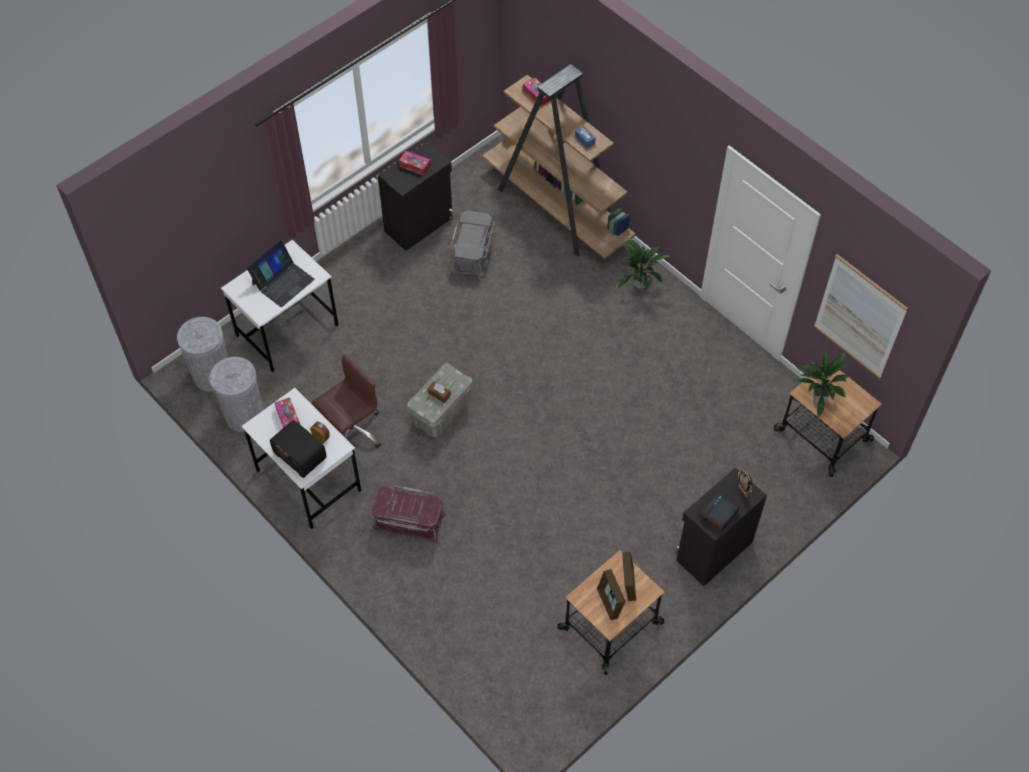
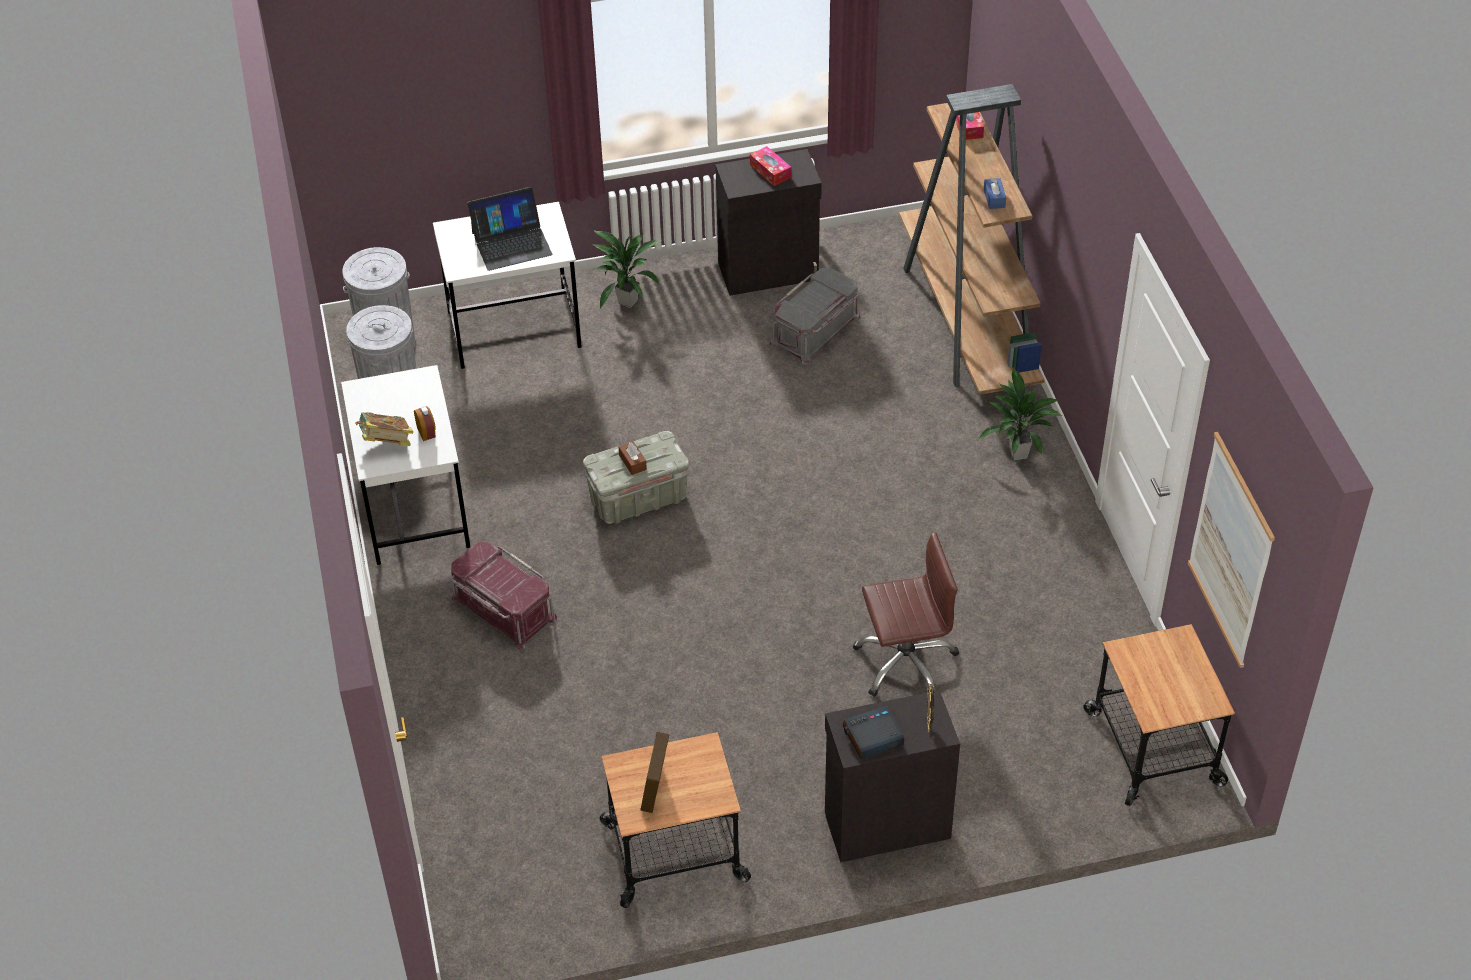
camera: 30 degrees right, 10 degrees down
radio [270,420,327,478] -> book [355,412,413,446]
tissue box [275,397,300,428] -> none
brown office chair [312,354,381,448] -> brown office chair moved to [853,532,959,697]
picture frame [622,552,636,601] -> none
potted plant [797,352,851,418] -> potted plant moved to [593,230,661,308]

